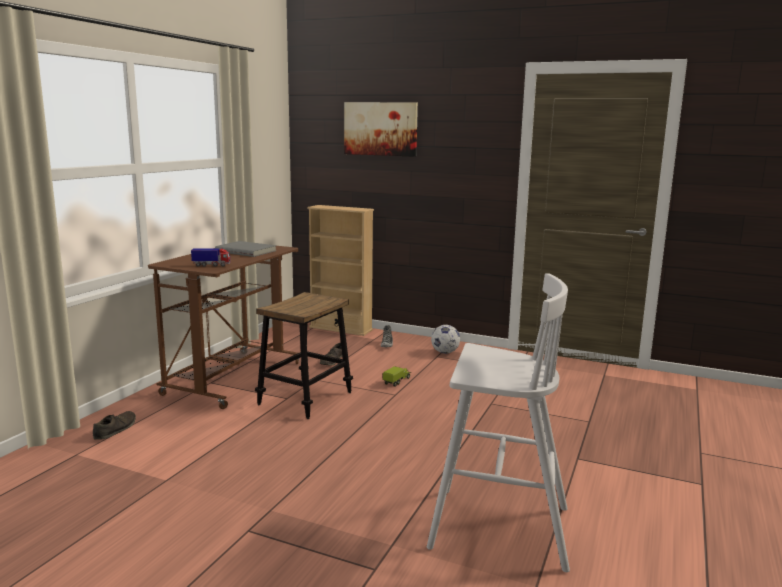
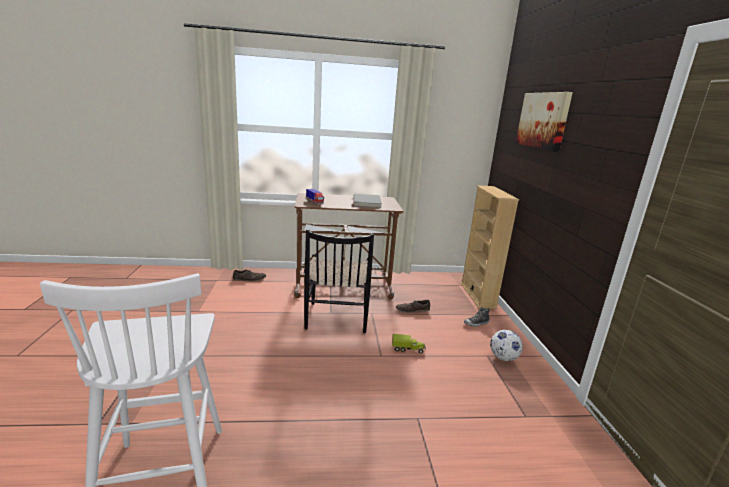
camera: 60 degrees right, 5 degrees up
stool [255,292,353,419] -> black chair [304,229,374,333]

